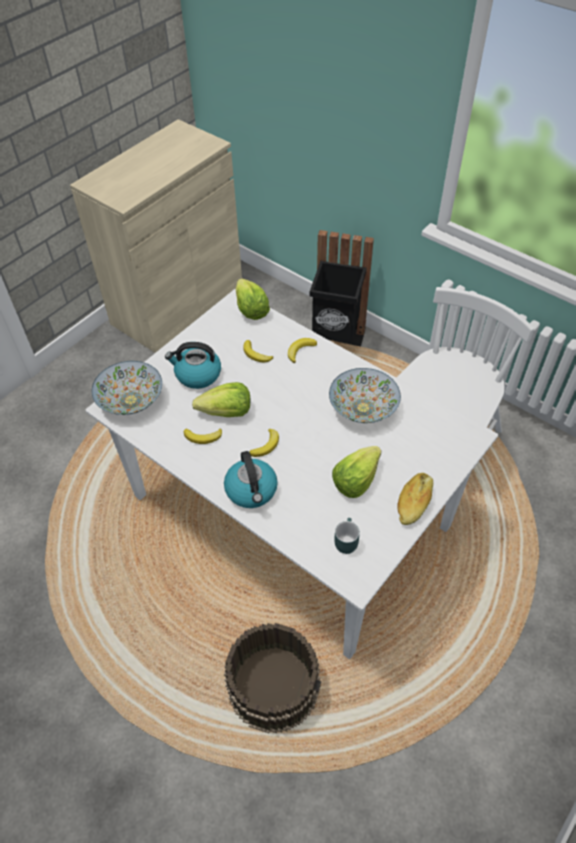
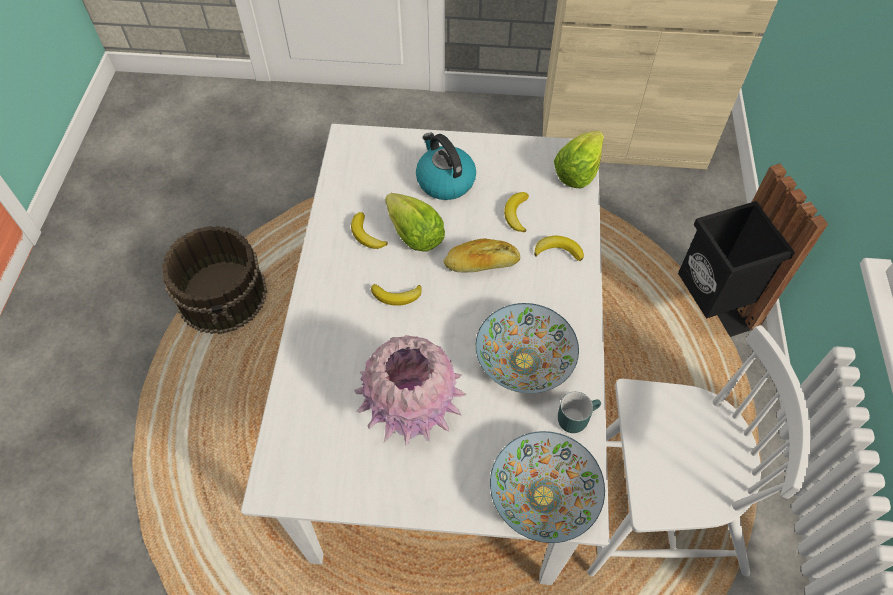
camera: 55 degrees right, 5 degrees up
bowl [92,361,162,415] -> bowl moved to [490,431,605,543]
kettle [224,451,278,508] -> none
brown bucket [224,623,321,733] -> brown bucket moved to [162,226,267,334]
lettuce [332,446,381,498] -> pink vase [354,335,467,446]
turquoise mug [334,518,360,554] -> turquoise mug moved to [558,392,601,433]
bread [397,473,433,525] -> bread moved to [444,238,520,273]

